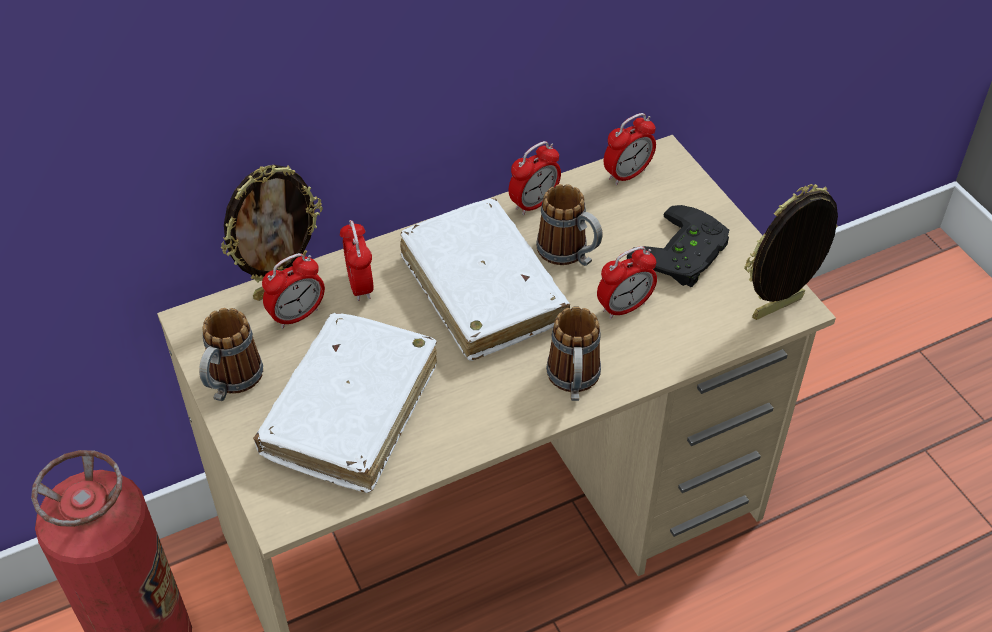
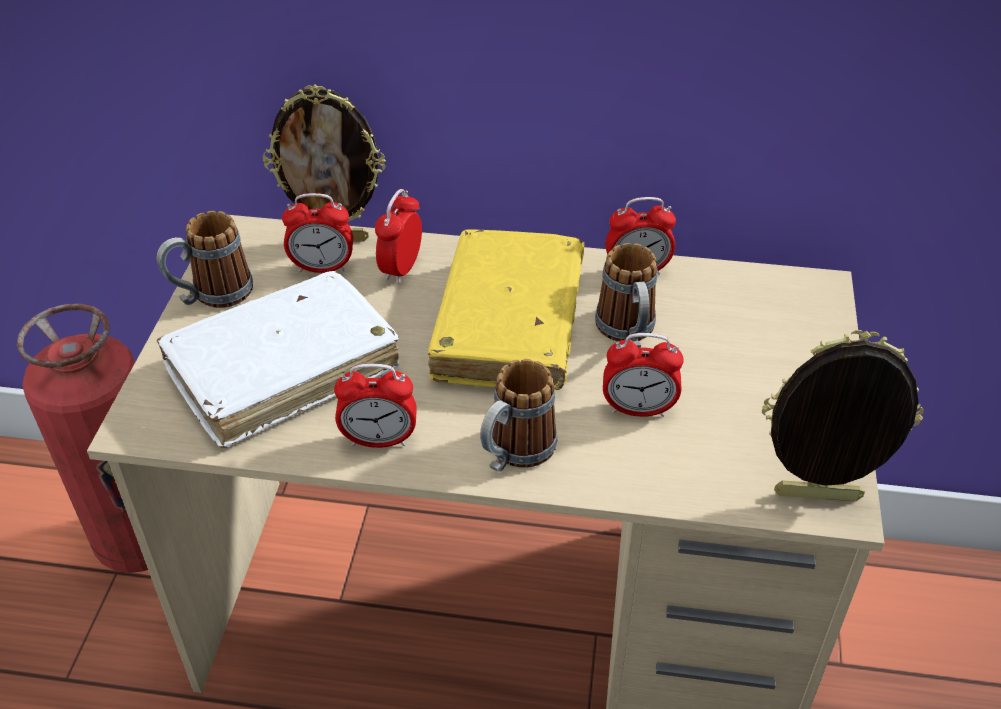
camera: 35 degrees right, 5 degrees down
white book [400,198,570,361] -> yellow book [428,229,584,390]
alarm clock [604,113,656,185] -> alarm clock moved to [334,364,417,448]
black game controller [627,205,729,287] -> none

